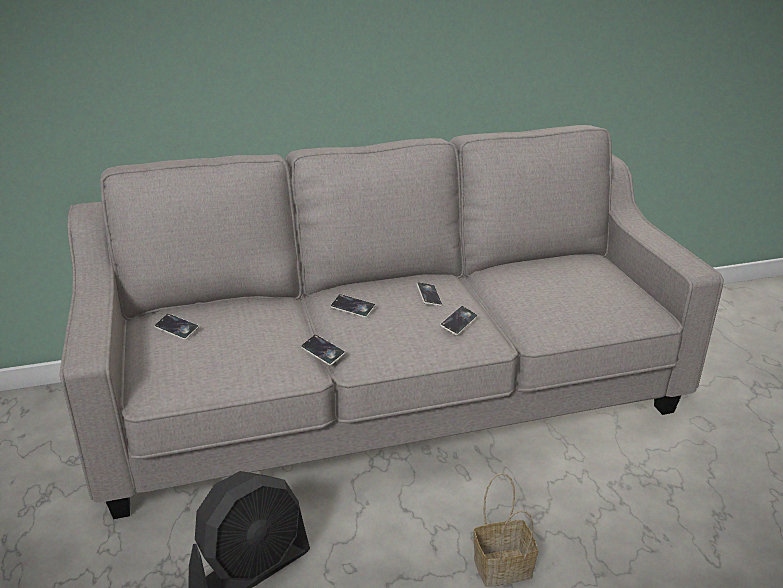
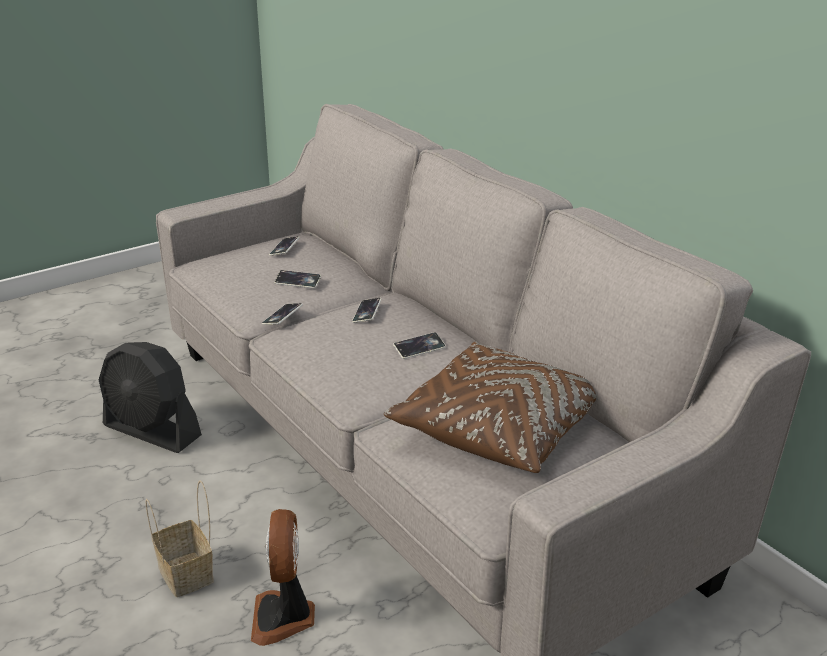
camera: 70 degrees right, 0 degrees up
phone [440,306,478,335] -> phone moved to [274,270,321,288]
none -> fan [251,509,315,646]
none -> brown pillow [384,342,596,473]

